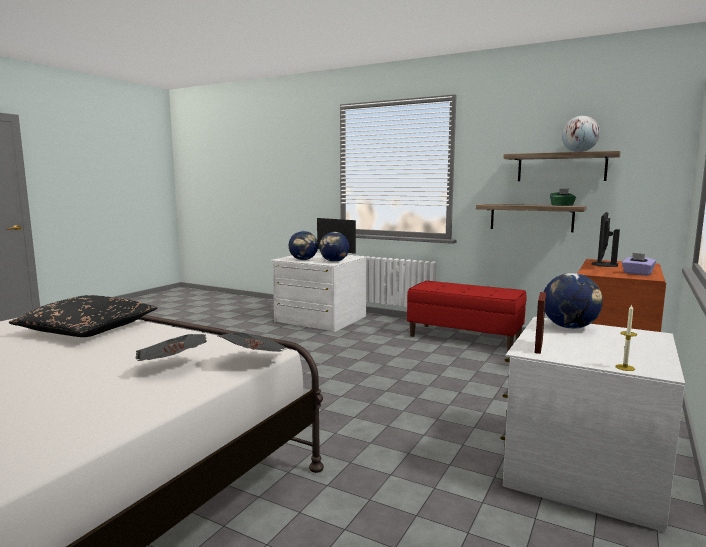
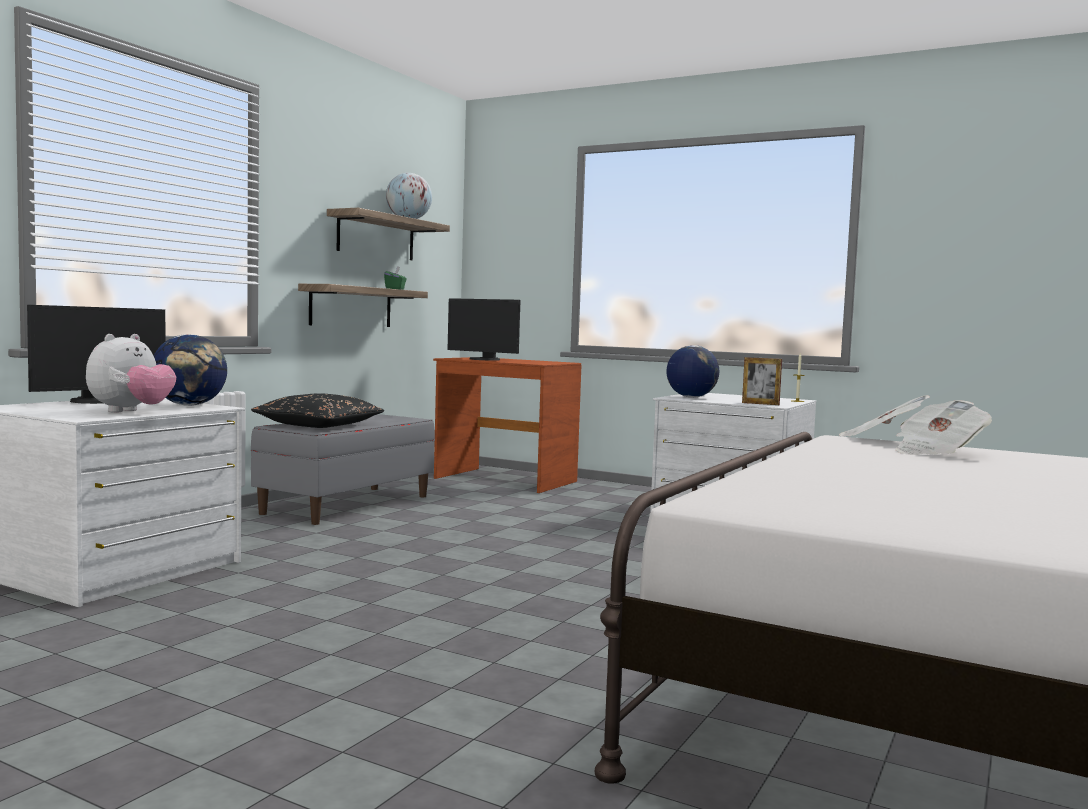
camera: 90 degrees left, 5 degrees down
black pillow [9,295,157,337] -> black pillow moved to [251,393,384,428]
globe [289,231,318,260] -> plush toy [86,334,176,413]
red bench [407,281,527,351] -> grey bench [251,414,435,525]
purple tissue box [622,253,656,276] -> none

